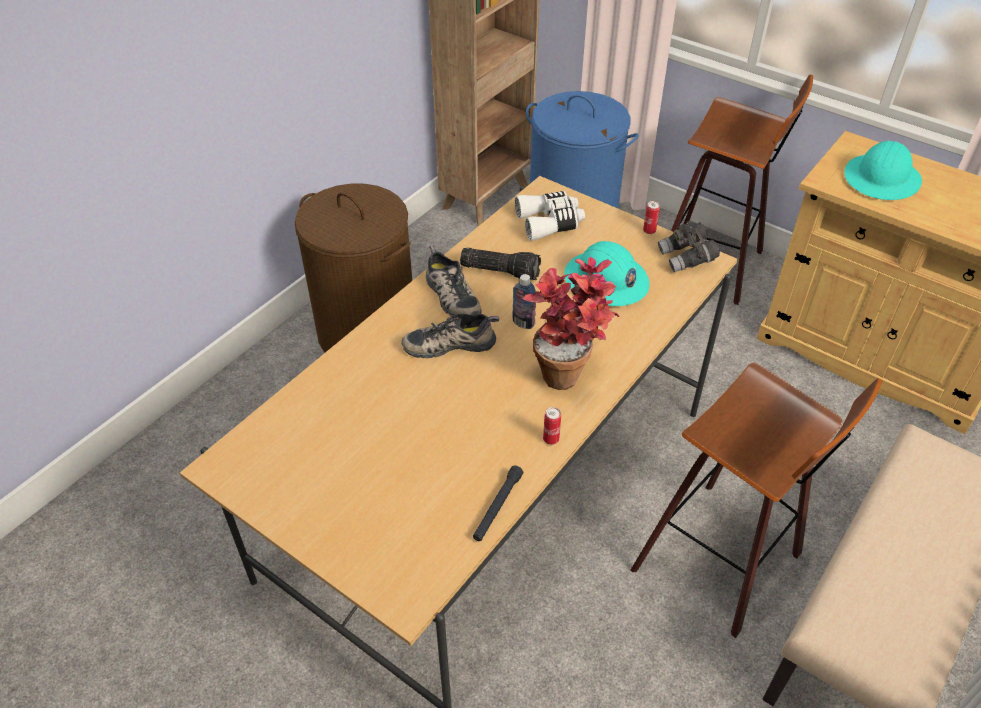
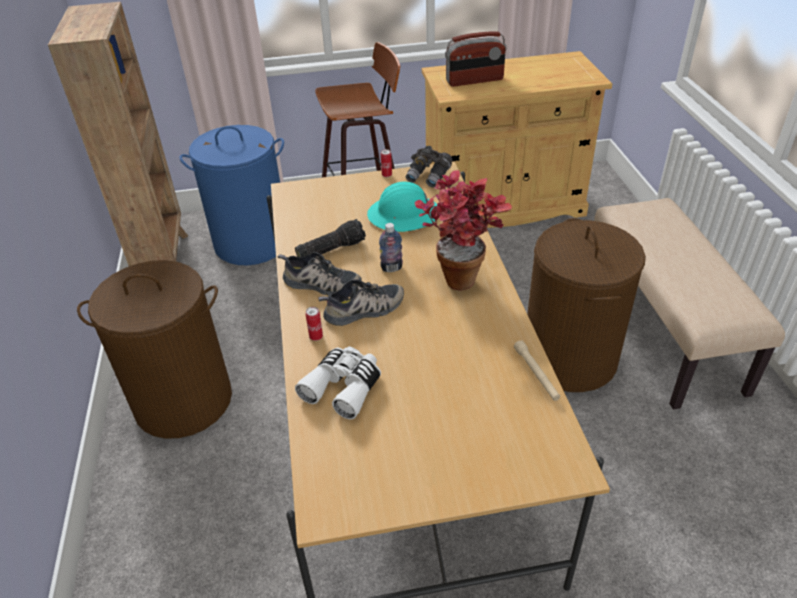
camera: 45 degrees left, 5 degrees down
shoe [402,314,499,358] -> shoe turned 150 degrees counterclockwise [318,280,404,326]
black flashlight [473,465,523,541] -> beige flashlight [514,340,560,401]
white binoculars [515,191,585,241] -> white binoculars moved to [295,346,381,420]
can [543,407,561,445] -> can moved to [306,307,323,341]
stool [630,363,882,638] -> brown laundry basket [527,218,646,392]
turquoise hard hat [844,141,922,200] -> radio [445,32,506,87]

